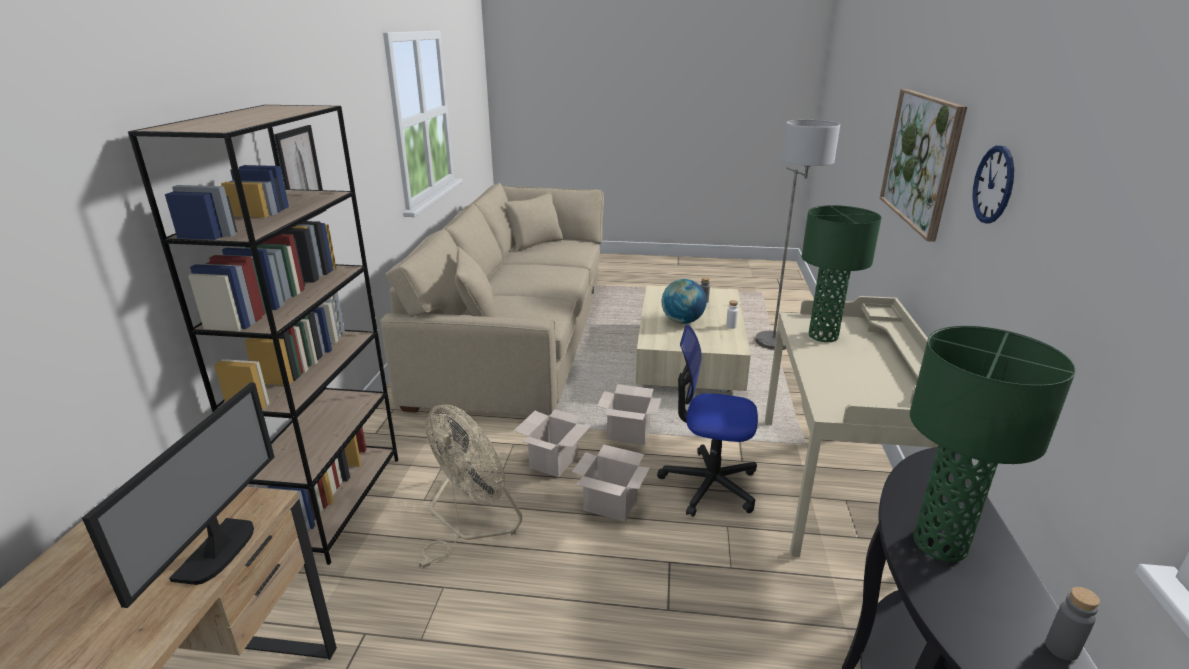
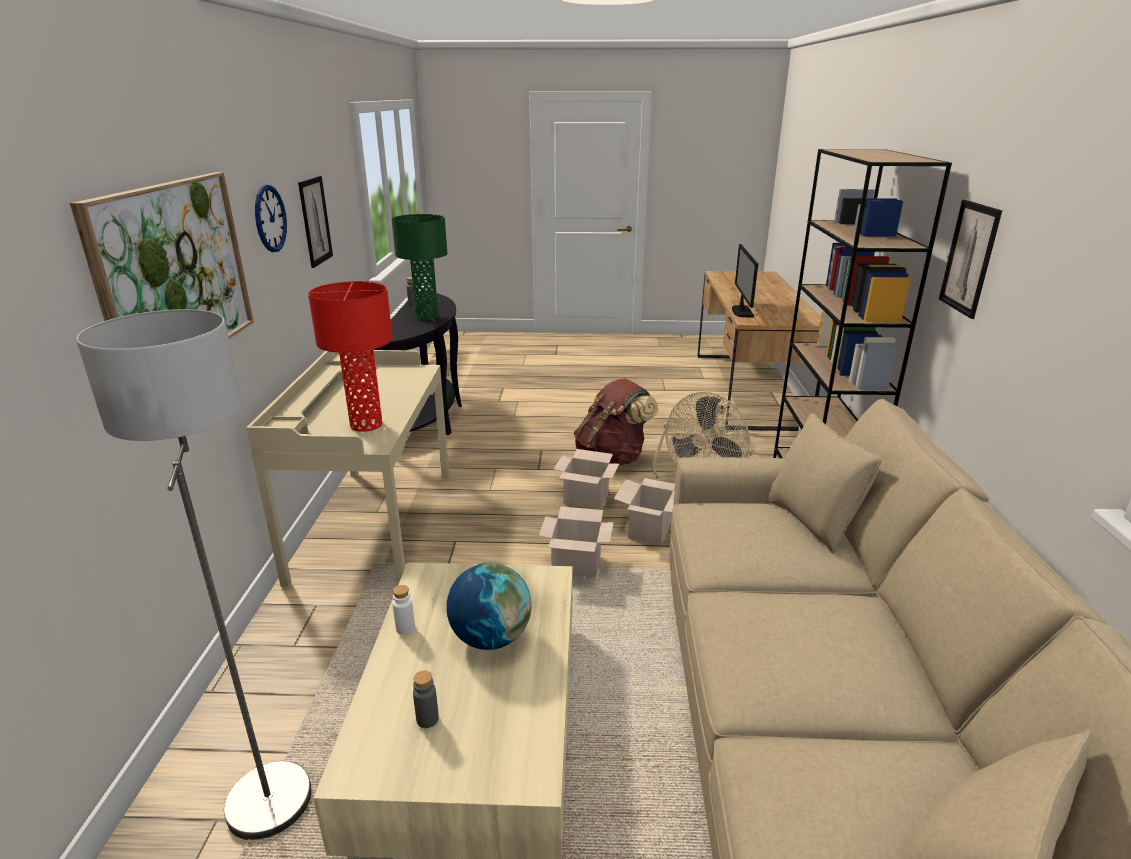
camera: 175 degrees right, 0 degrees up
office chair [657,325,758,517] -> none
green table lamp [802,205,881,342] -> red table lamp [308,281,393,432]
none -> picture [298,176,333,268]
none -> brown backpack [574,379,659,465]

